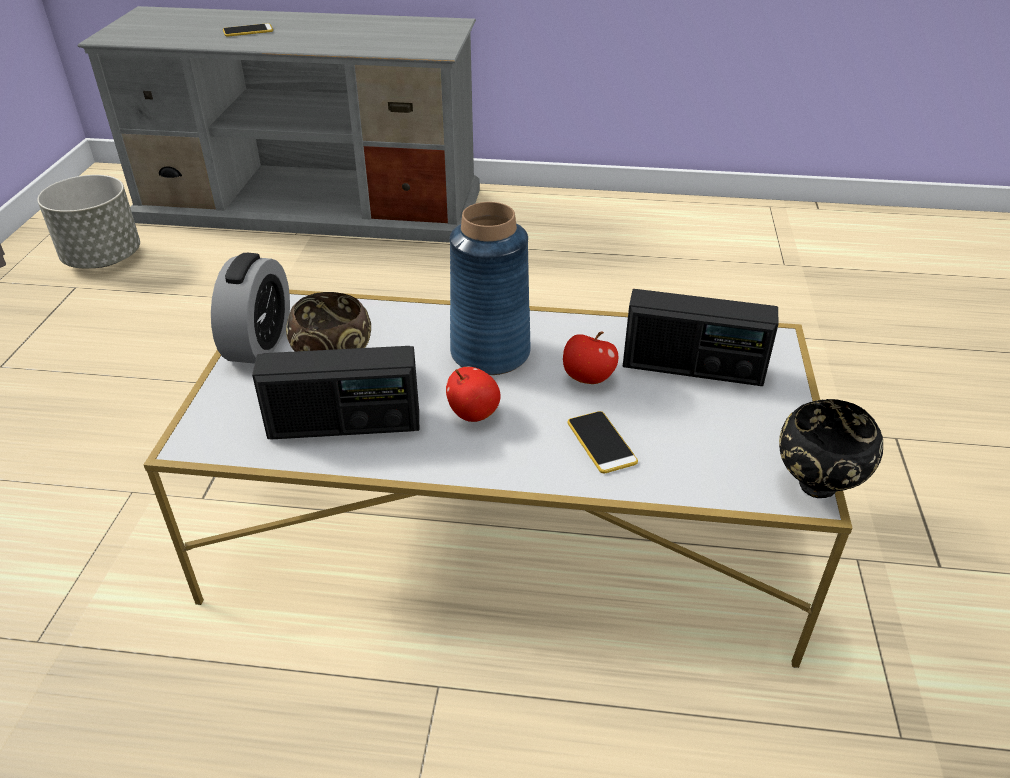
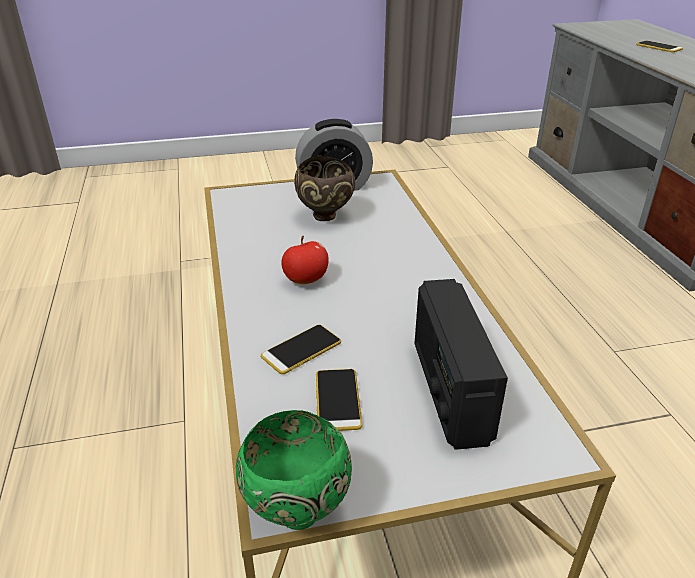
camera: 70 degrees right, 5 degrees down
grey planter [38,175,140,268] -> none
radio [252,346,419,440] -> none
blue vase [450,202,531,375] -> none
apple [563,331,618,384] -> none
black bowl [779,399,883,498] -> green bowl [236,410,352,530]
none -> phone [316,369,362,431]

